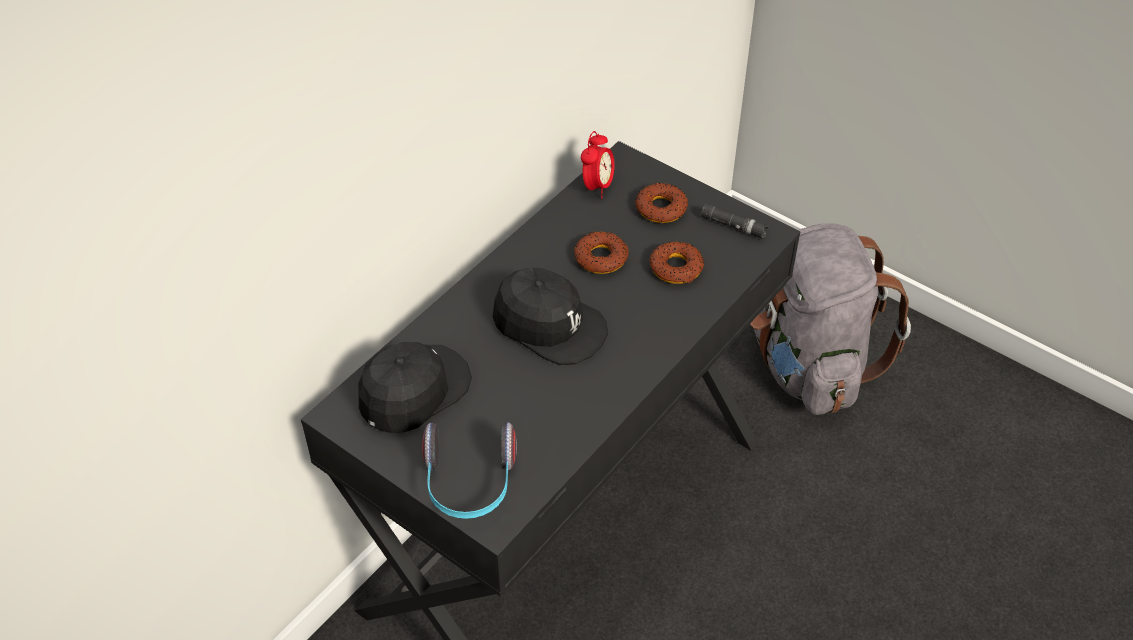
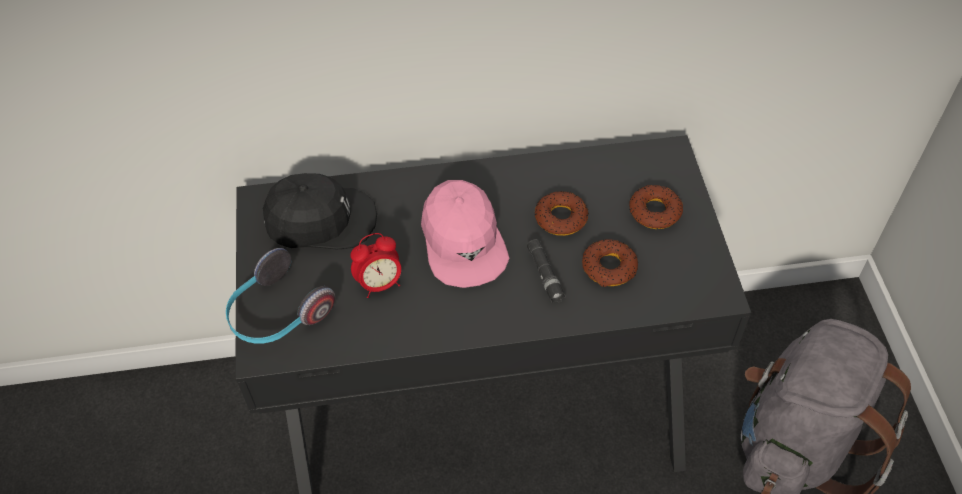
camera: 45 degrees right, 5 degrees up
black cap [493,268,608,365] -> pink cap [421,180,510,288]
alarm clock [581,131,614,198] -> alarm clock moved to [350,233,401,298]
black flashlight [701,204,769,239] -> black flashlight moved to [527,239,566,303]

